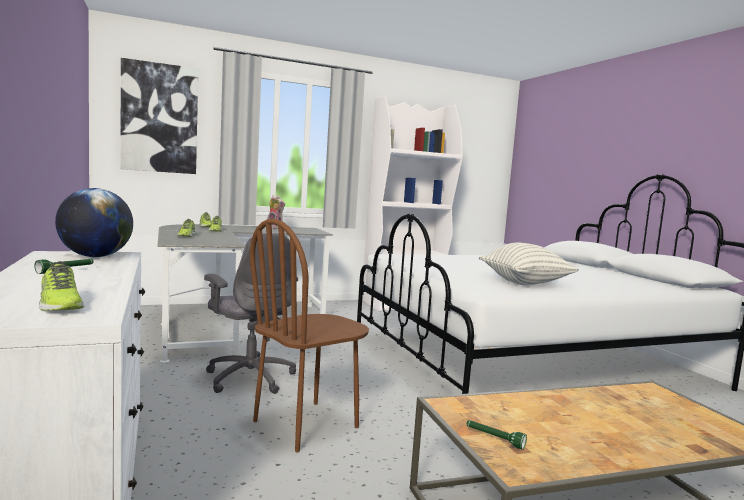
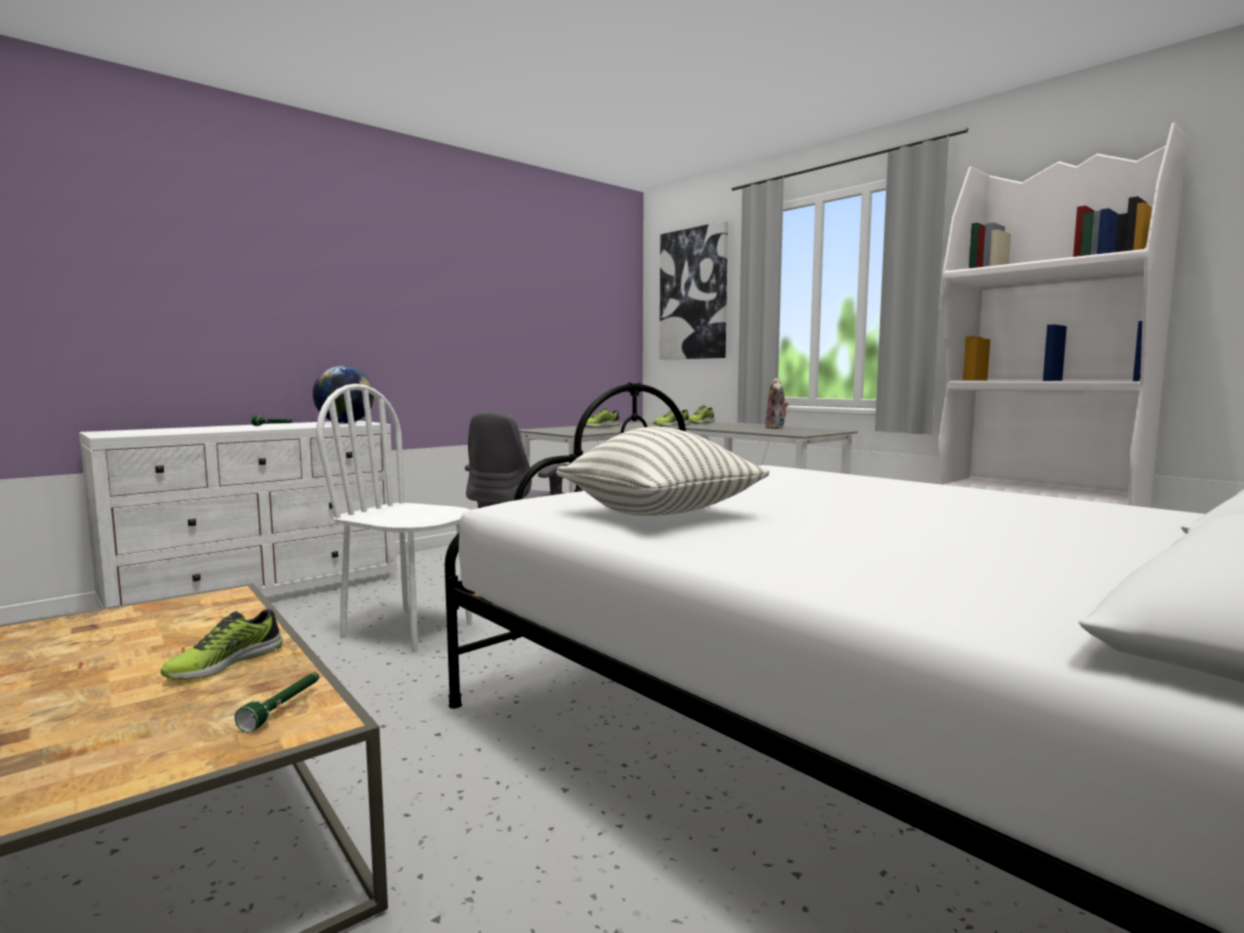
camera: 70 degrees right, 0 degrees up
shoe [39,261,84,311] -> shoe moved to [160,609,283,680]
brown chair [250,219,369,452] -> white chair [316,384,472,653]
green flashlight [467,420,527,449] -> green flashlight moved to [235,672,319,732]

